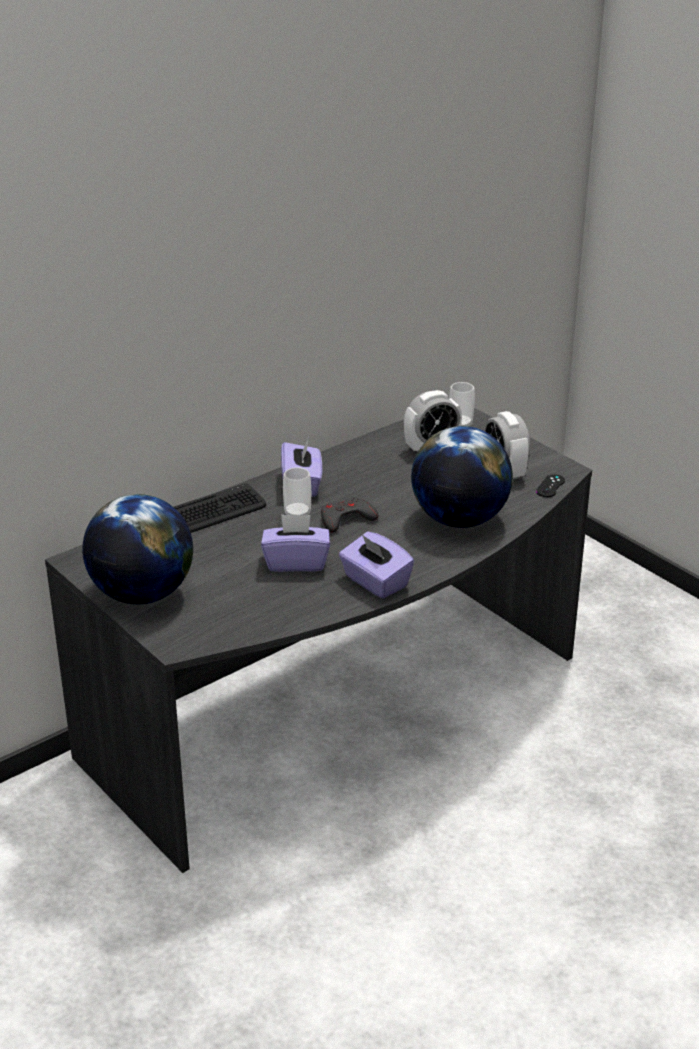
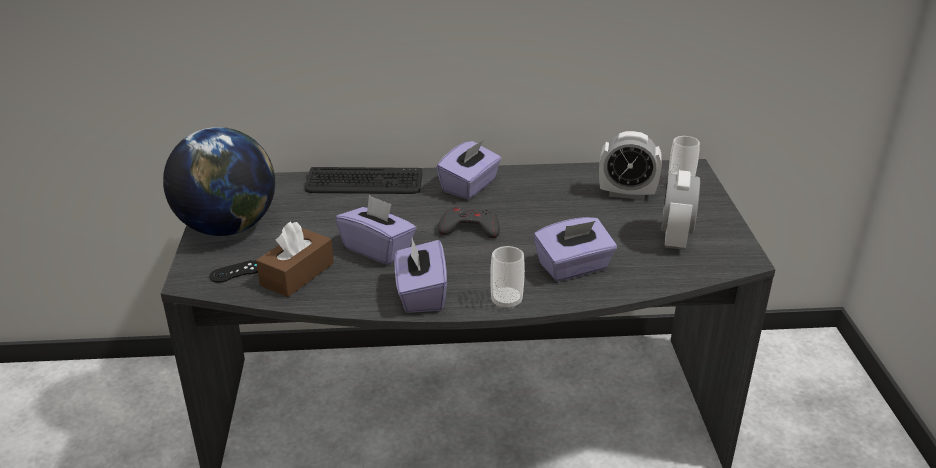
camera: 35 degrees right, 0 degrees up
cup [283,467,311,516] -> cup moved to [490,246,525,309]
globe [411,426,513,528] -> purple tissue box [534,217,617,281]
black game controller [536,475,565,497] -> black game controller moved to [209,260,258,283]
none -> brown tissue box [256,222,334,297]

